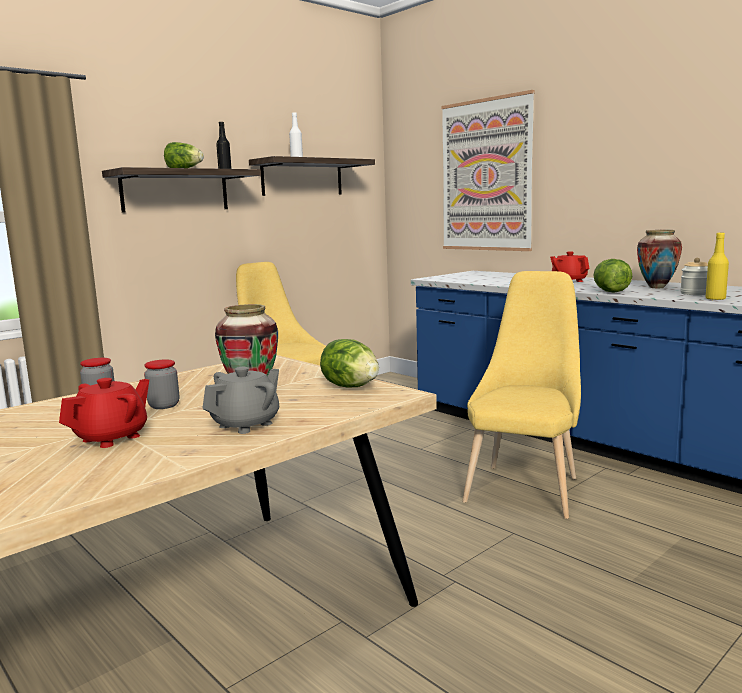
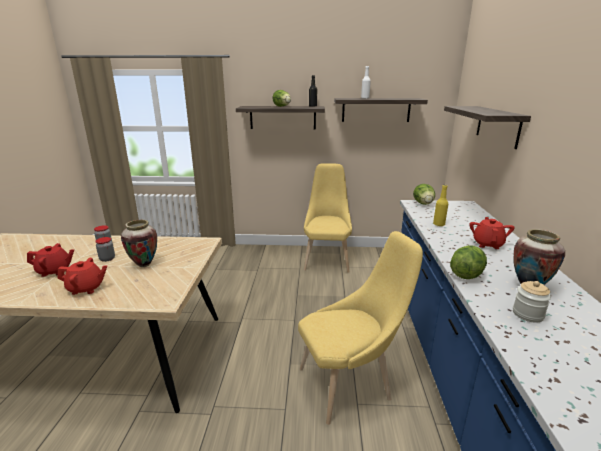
camera: 45 degrees right, 10 degrees up
grey teapot [202,367,279,434] -> red teapot [58,258,107,295]
lettuce [320,339,379,387] -> lettuce moved to [413,184,435,205]
picture [441,90,535,251] -> shelf [444,106,531,149]
yellow bottle [706,233,729,300] -> yellow bottle moved to [433,185,448,226]

